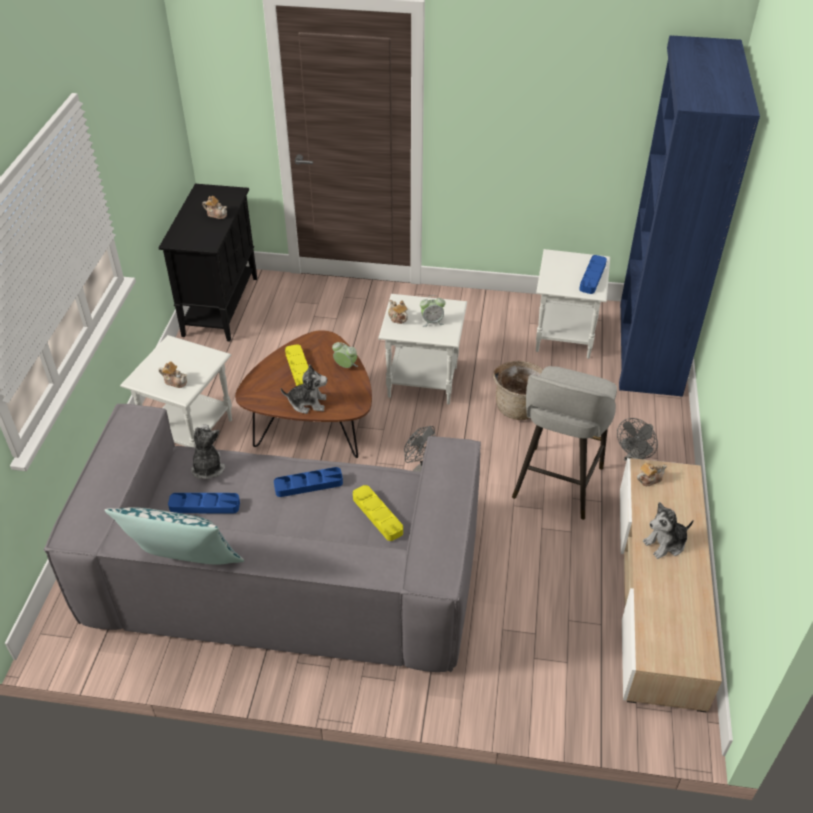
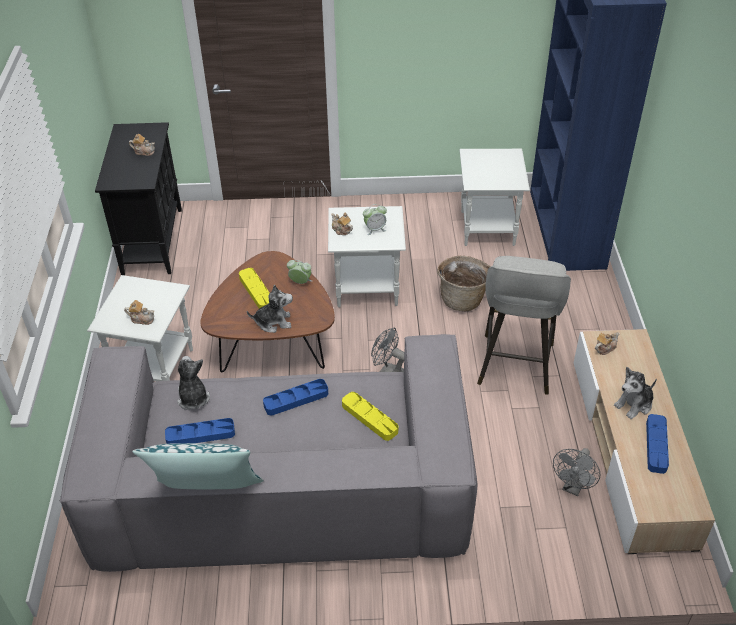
camera: 10 degrees left, 0 degrees up
blue tray [579,255,607,294] -> blue tray moved to [646,414,669,474]
grey fan [617,418,658,461] -> grey fan moved to [553,448,600,496]

